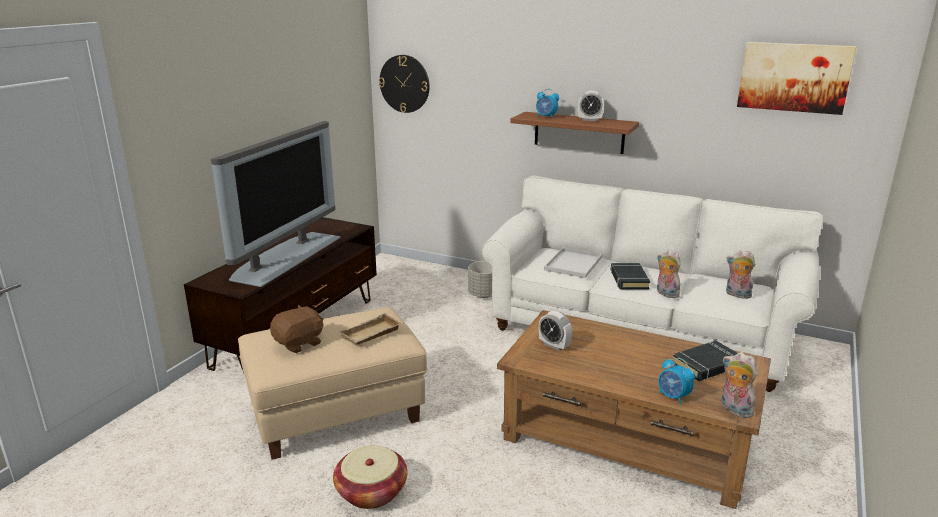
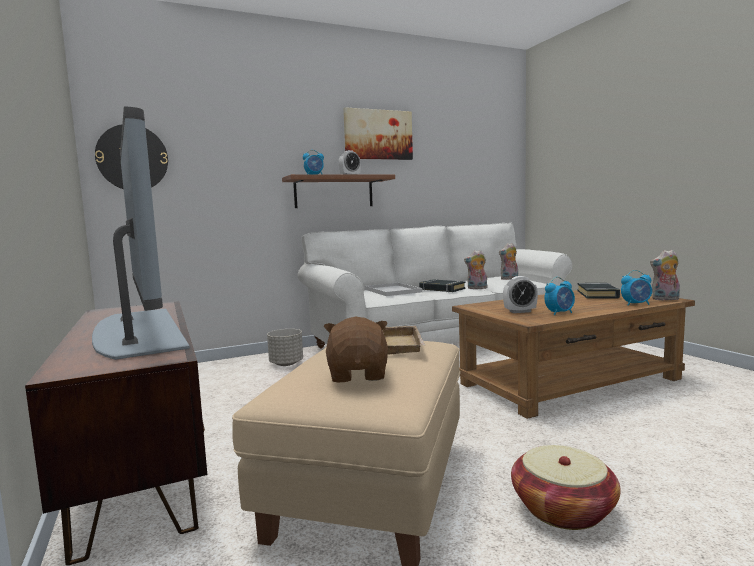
camera: 50 degrees left, 15 degrees down
picture [737,42,856,115] -> picture moved to [343,107,413,160]
none -> alarm clock [544,277,575,316]

